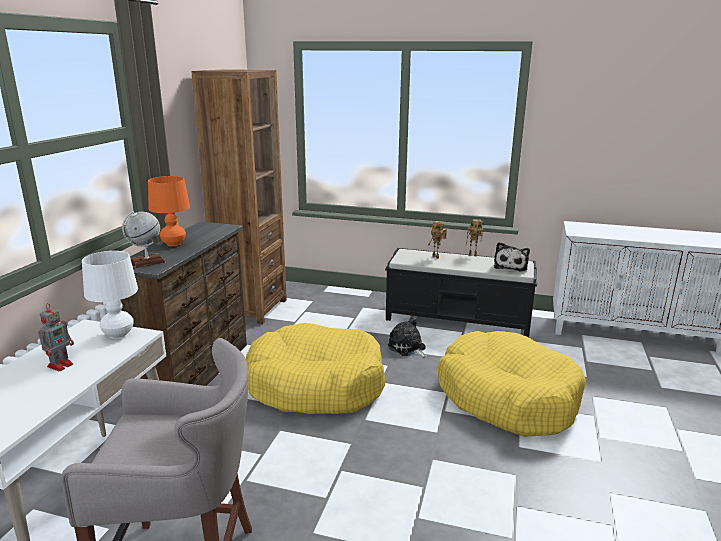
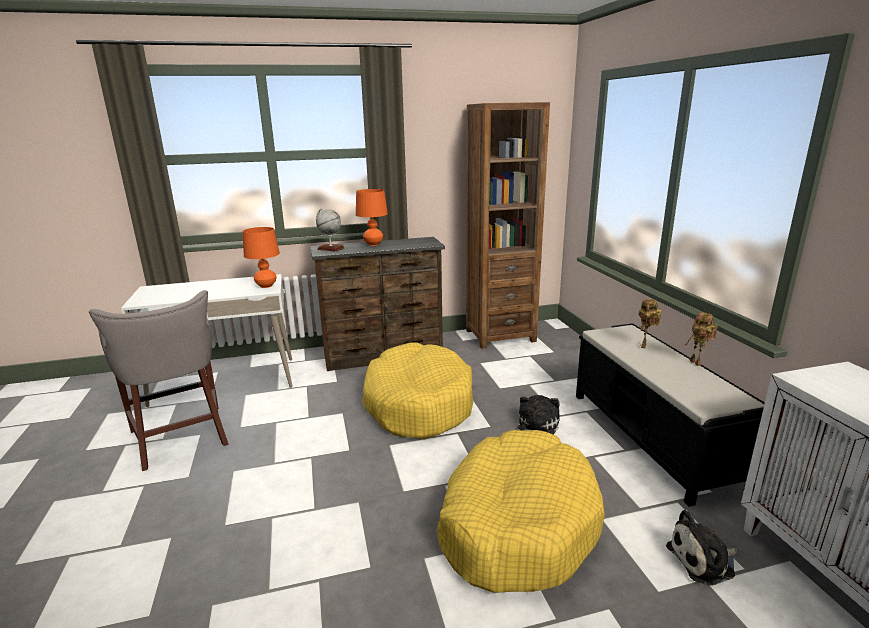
camera: 60 degrees right, 0 degrees up
toy robot [38,303,74,371] -> none
white table lamp [82,251,138,339] -> orange table lamp [243,227,280,288]
plush toy [494,242,530,271] -> plush toy moved to [666,510,738,586]

